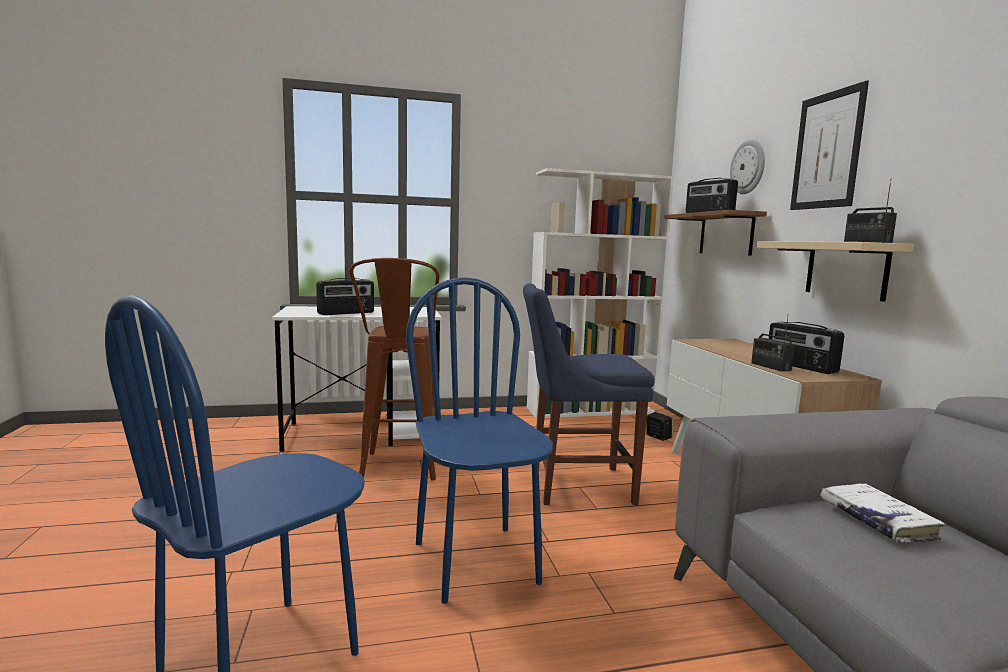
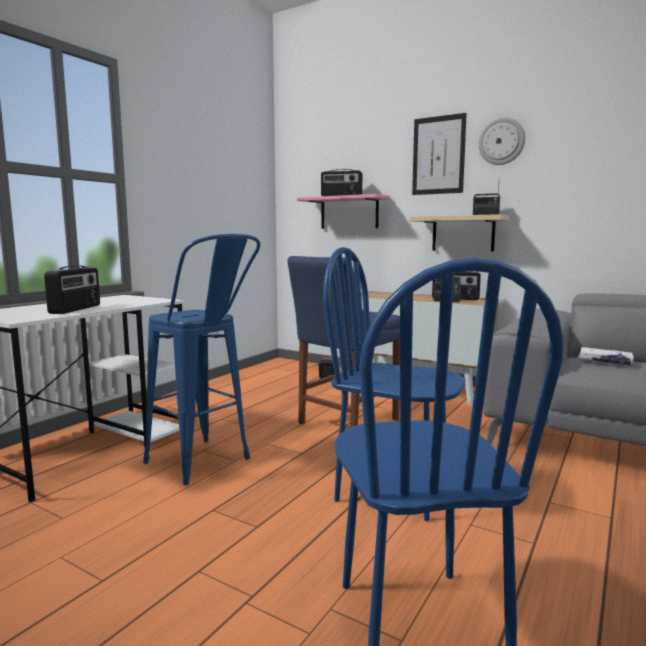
camera: 45 degrees left, 0 degrees up
brown stool [350,258,439,480] -> blue stool [143,234,260,485]
white bookcase [527,168,674,418] -> none
brown shelf [664,210,767,256] -> pink shelf [297,194,390,229]
wall clock [730,139,765,194] -> wall clock moved to [479,117,525,165]

